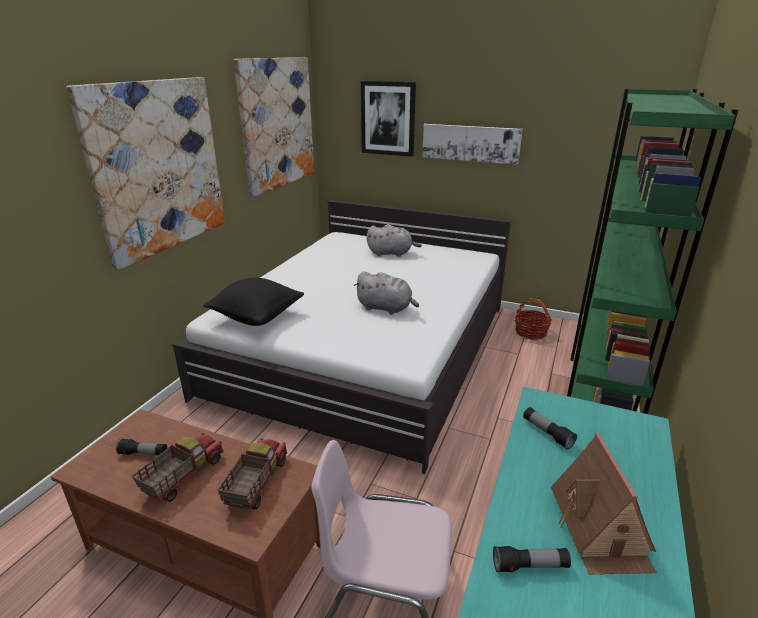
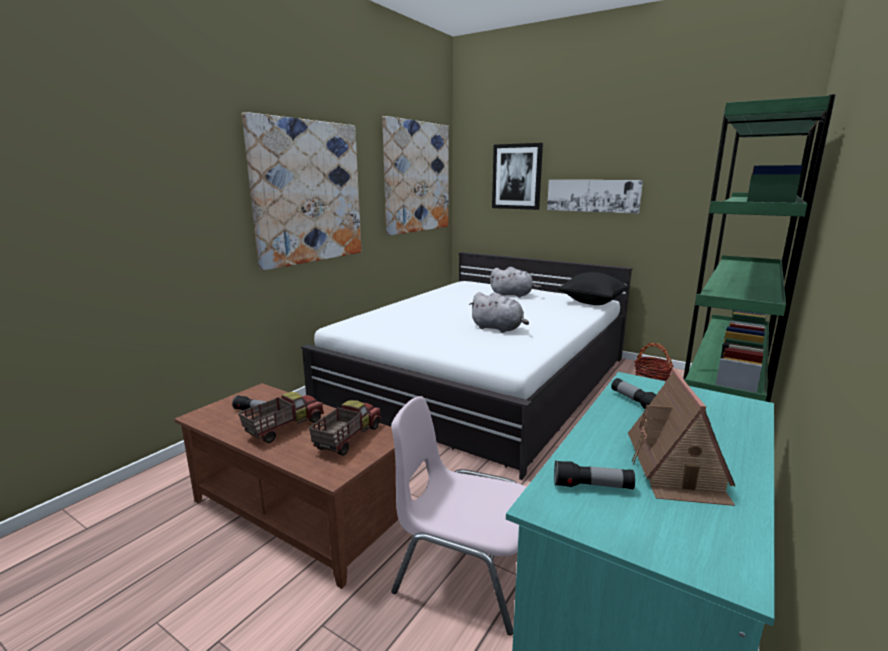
camera: 10 degrees right, 10 degrees down
black pillow [203,278,304,326] -> black pillow moved to [557,272,630,305]

